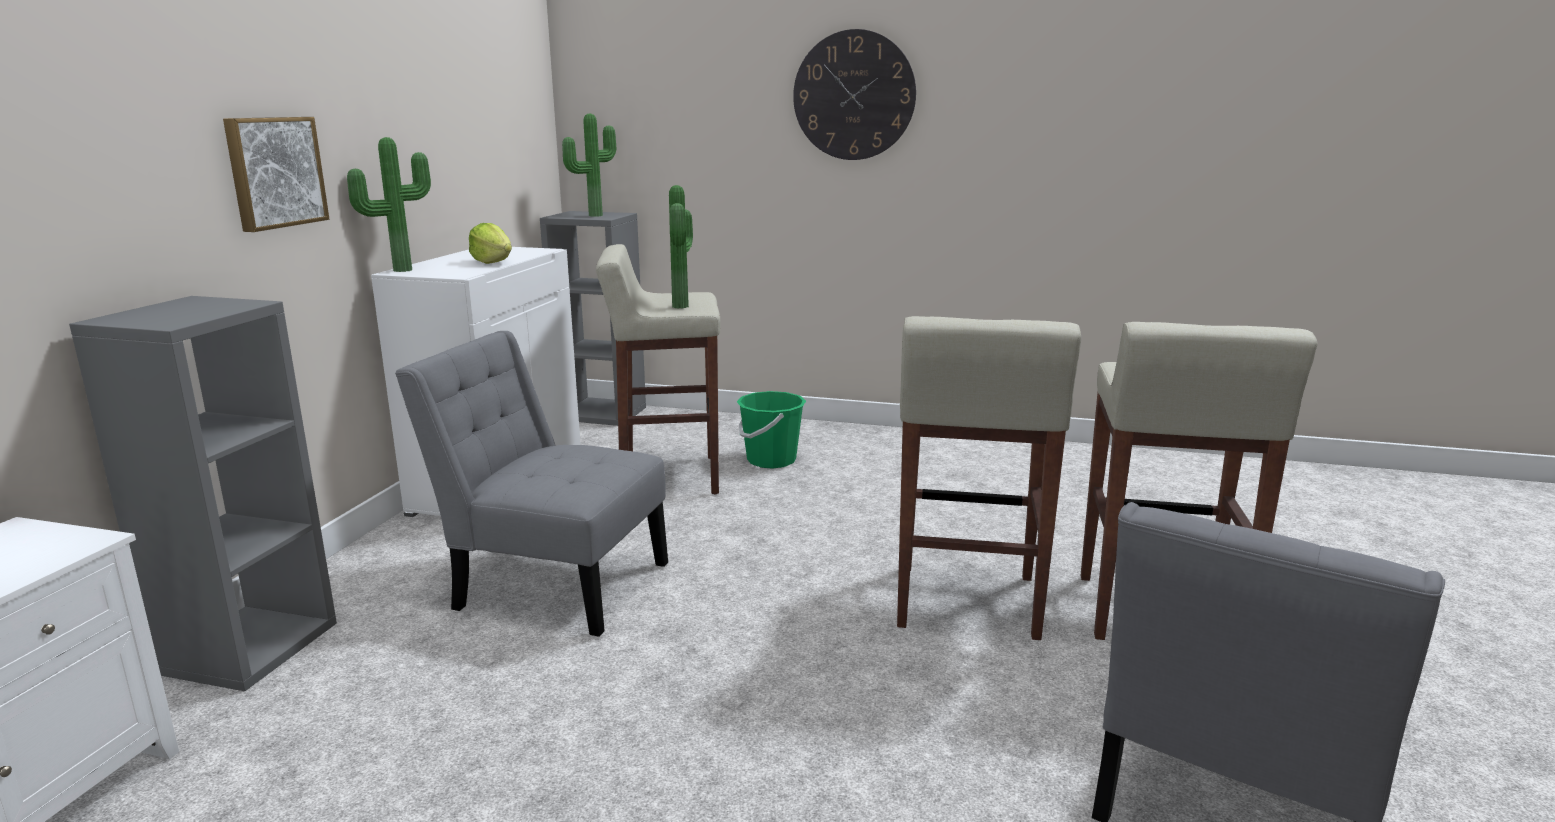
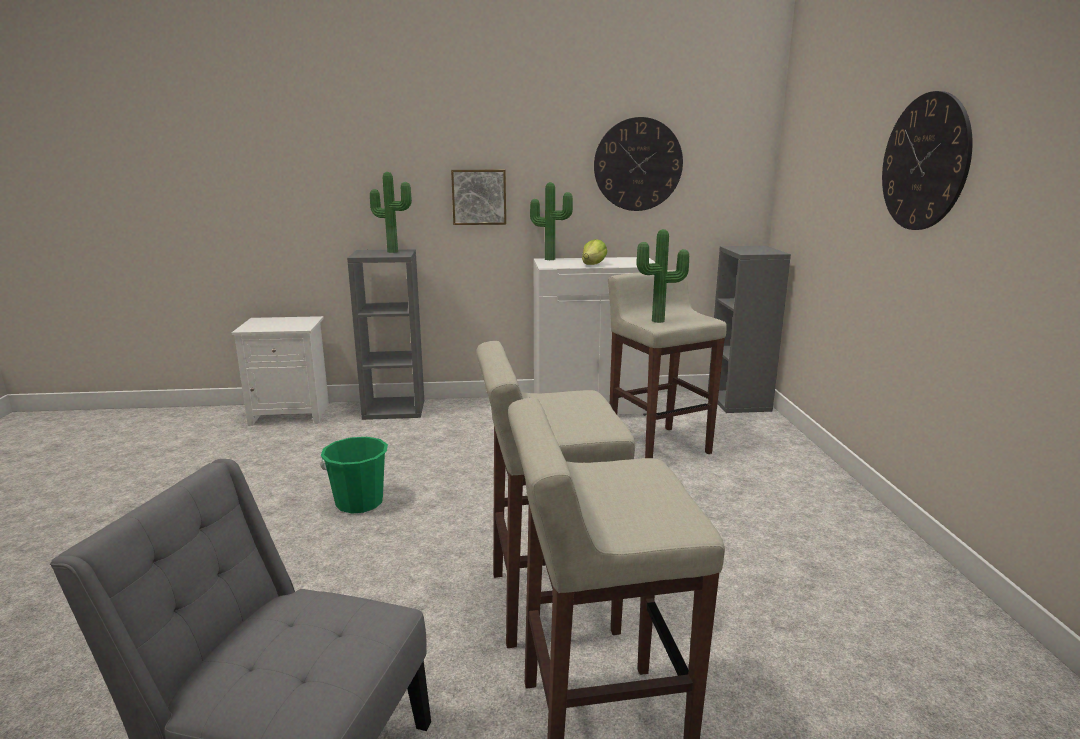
camera: 70 degrees right, 0 degrees up
grey chair [395,331,668,637] -> none
potted plant [562,114,616,217] -> potted plant moved to [370,172,412,253]
green bucket [737,391,806,469] -> green bucket moved to [320,437,388,514]
none -> wall clock [594,117,683,211]

